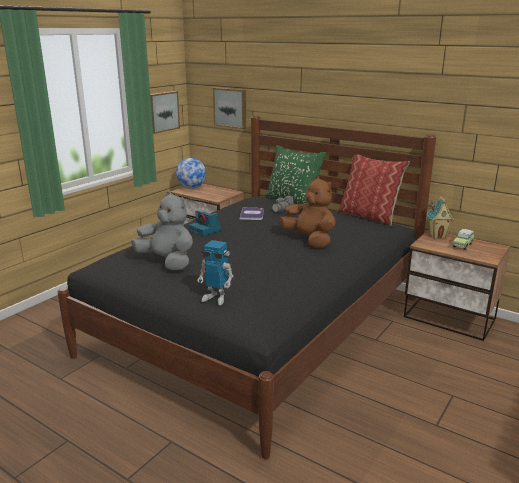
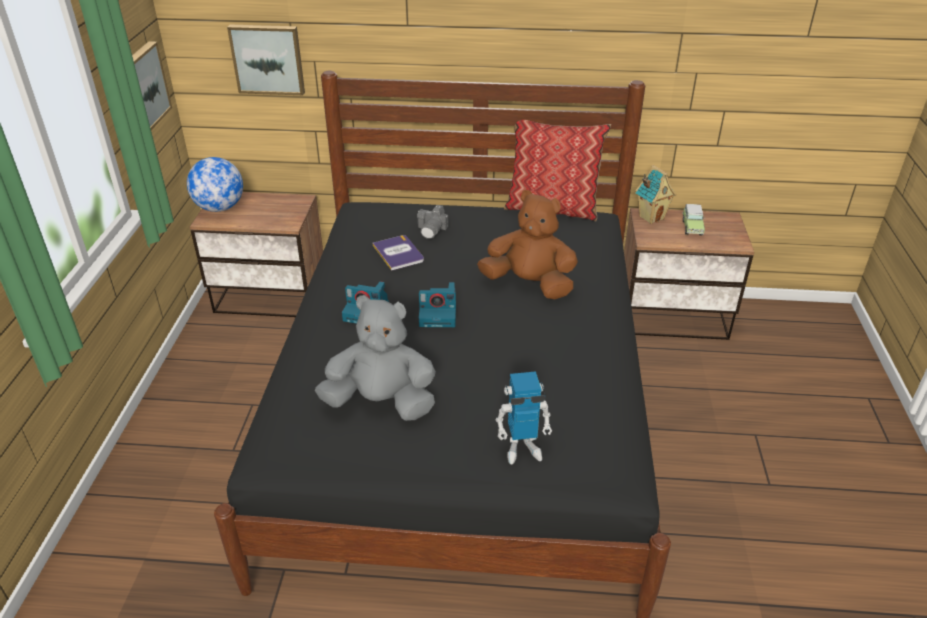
camera: 30 degrees left, 15 degrees up
green pillow [264,145,327,204] -> none
none -> camera [419,282,456,327]

